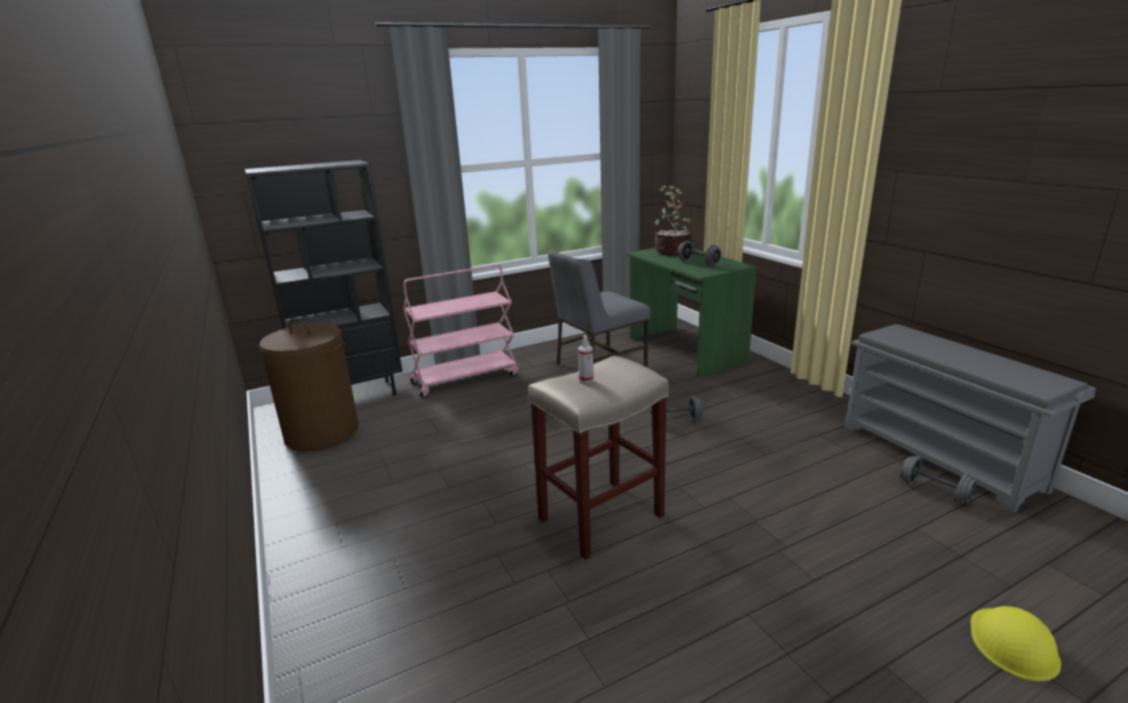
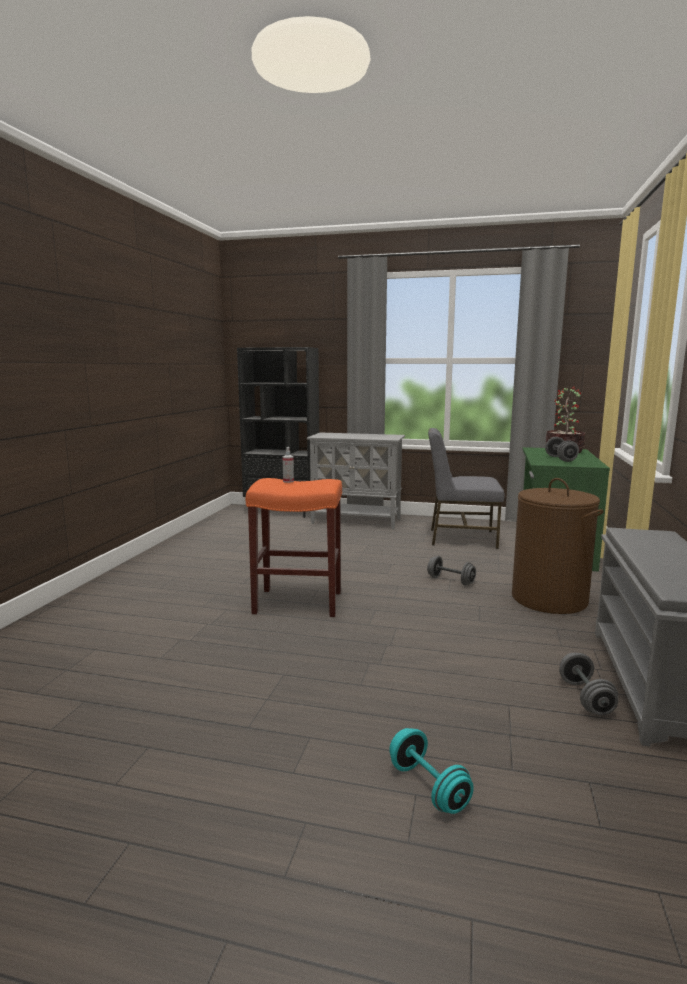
camera: 40 degrees right, 10 degrees down
brown laundry basket [259,319,359,452] -> brown laundry basket moved to [512,478,604,614]
pink cart [403,264,518,398] -> grey cabinet [307,433,405,529]
beige stool [528,356,669,560] -> orange stool [246,478,342,617]
yellow hard hat [971,606,1061,682] -> turquoise dumbbell [389,728,474,814]

